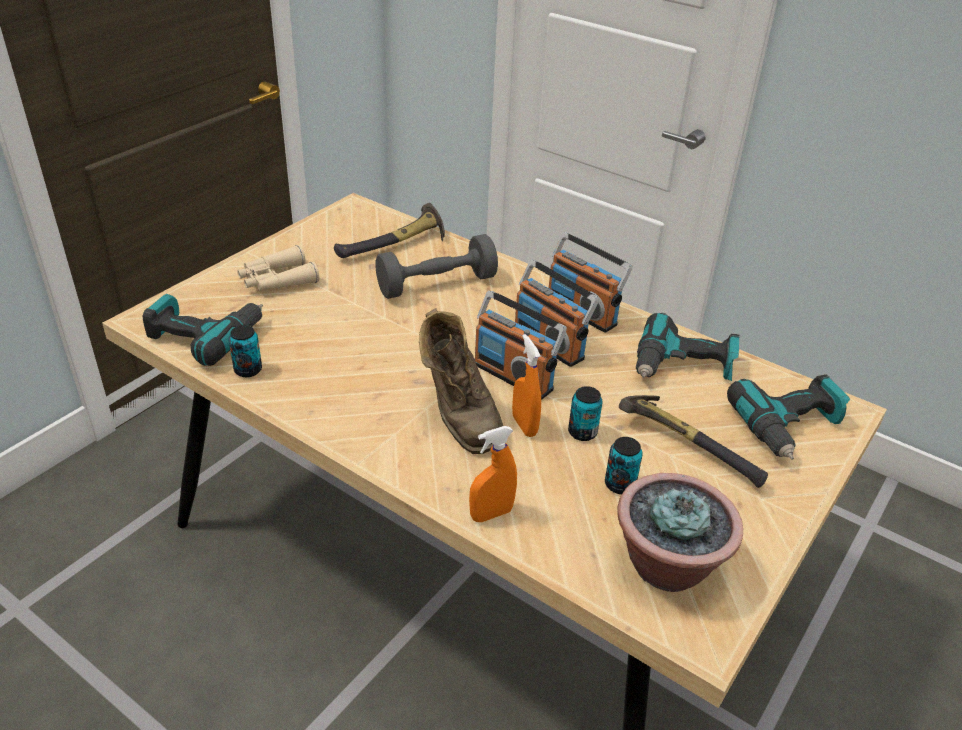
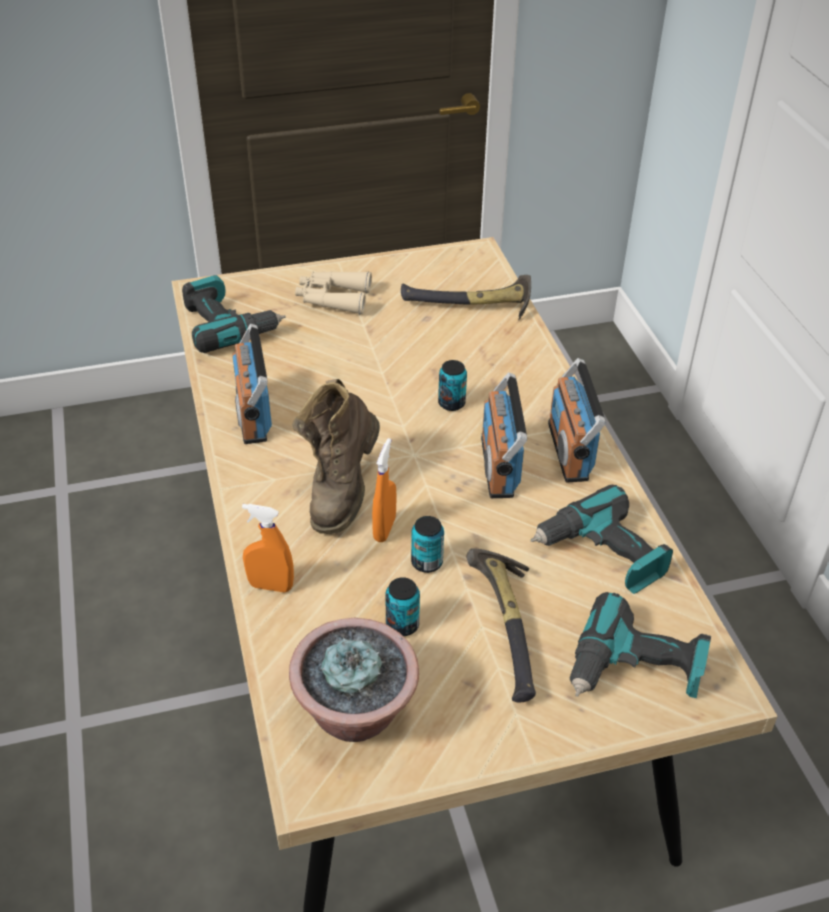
camera: 40 degrees right, 5 degrees up
can [229,325,262,377] -> can moved to [438,360,467,411]
grey dumbbell [375,234,498,299] -> none
radio [475,291,567,400] -> radio moved to [232,324,272,444]

